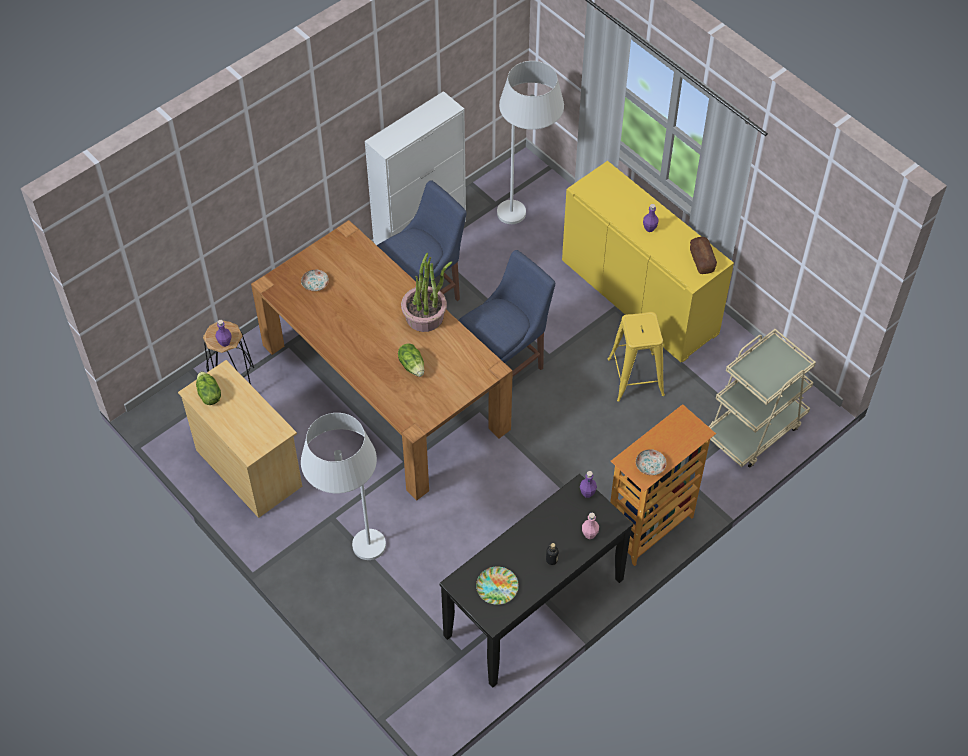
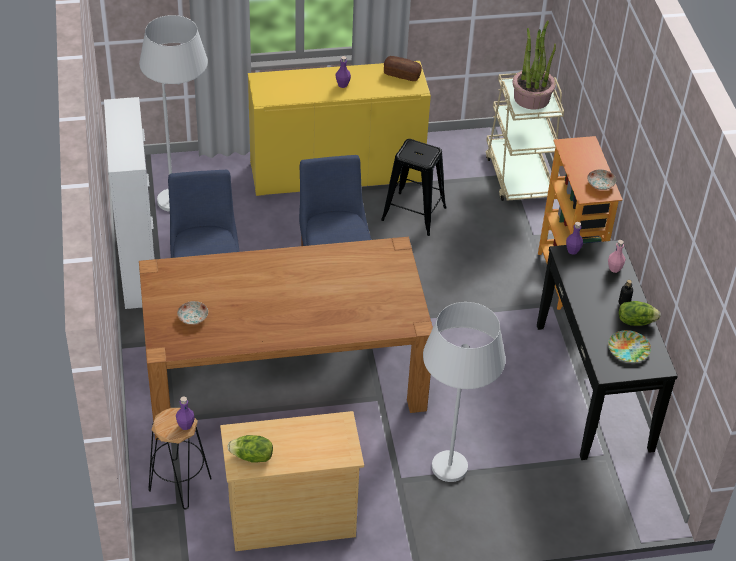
camera: 60 degrees left, 10 degrees down
lettuce [398,344,424,377] -> lettuce moved to [619,301,661,326]
potted plant [401,253,452,332] -> potted plant moved to [512,20,556,110]
yellow stool [608,312,665,402] -> black stool [381,139,447,236]

